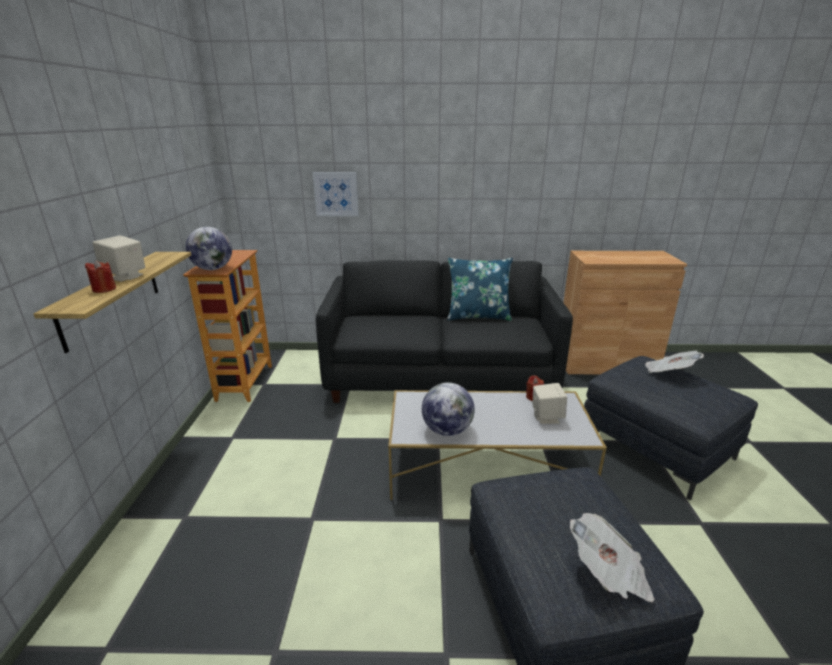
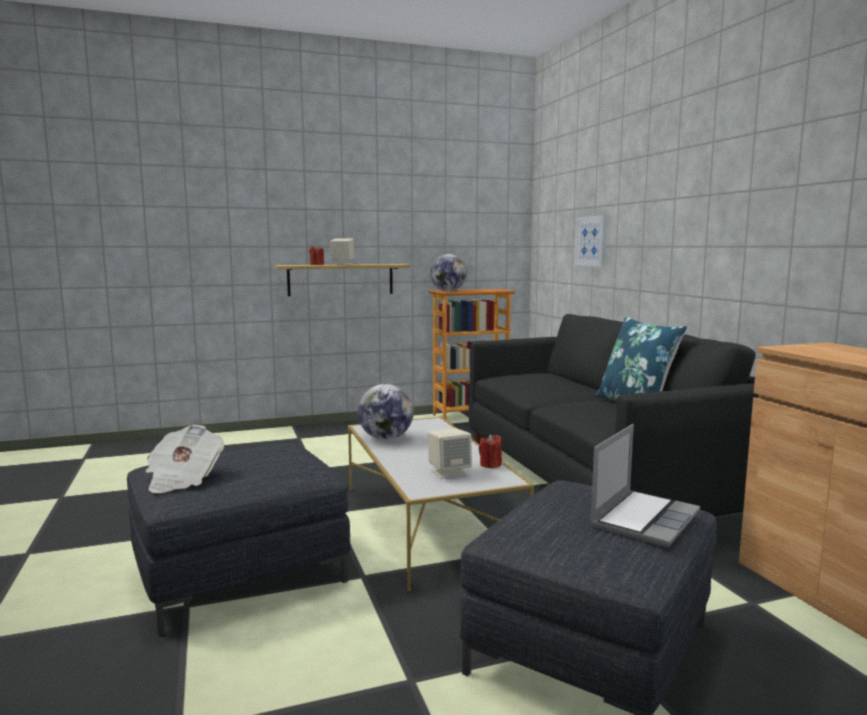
camera: 70 degrees right, 15 degrees down
newspaper [645,351,704,373] -> laptop [590,424,700,547]

